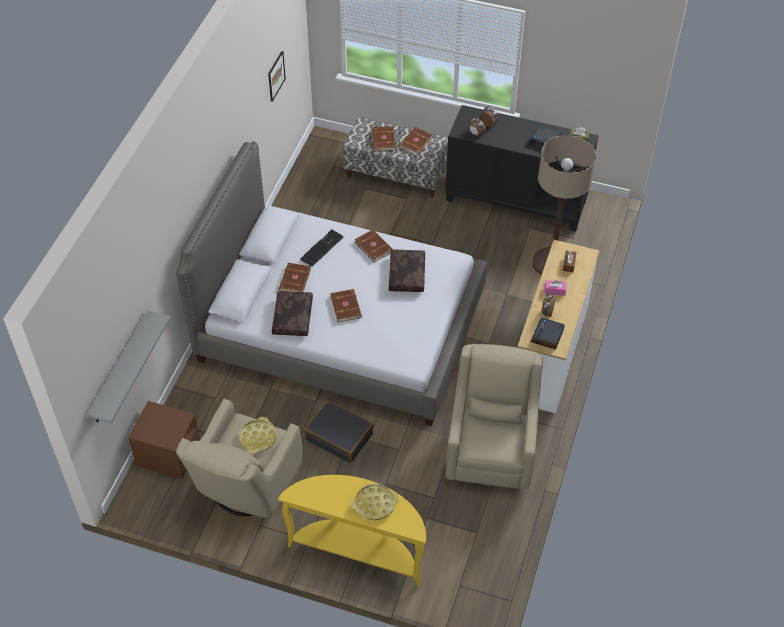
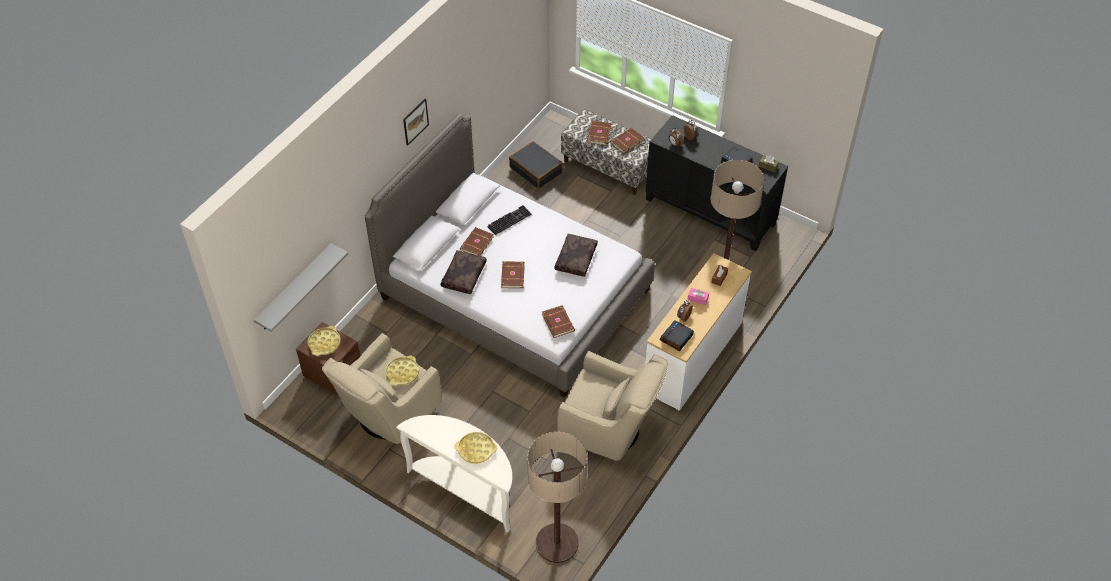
camera: 15 degrees right, 0 degrees up
picture [268,51,286,102] -> picture moved to [403,99,429,145]
yellow console table [278,475,426,587] -> white console table [396,415,512,533]
black suitcase [304,401,373,463] -> black suitcase moved to [509,141,563,189]
brown book [354,229,393,262] -> brown book moved to [542,305,575,338]
beige armchair [446,344,543,489] -> beige armchair turned 90 degrees clockwise [557,351,668,461]
none -> yellow tray [308,326,341,356]
none -> floor lamp [527,432,587,563]

